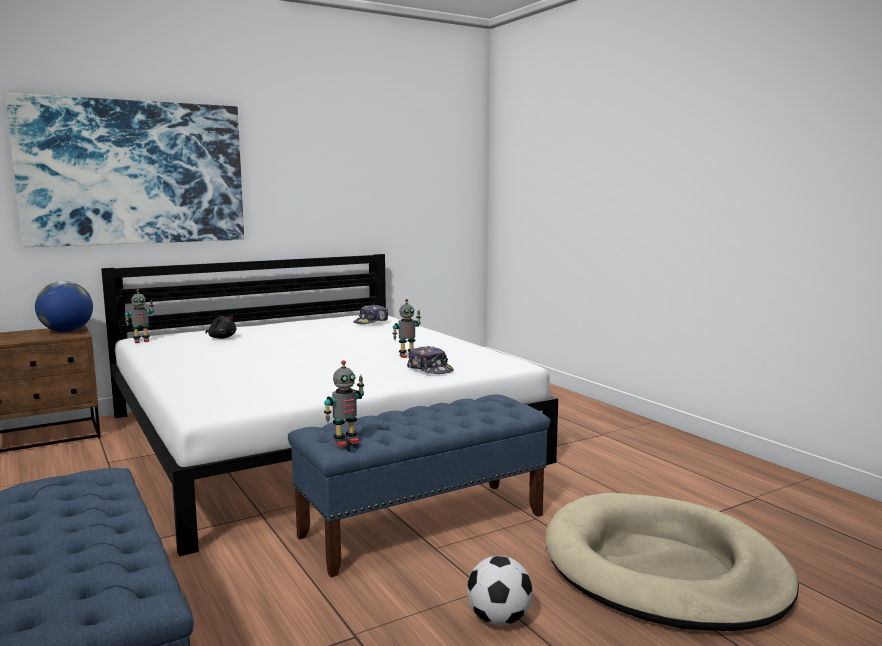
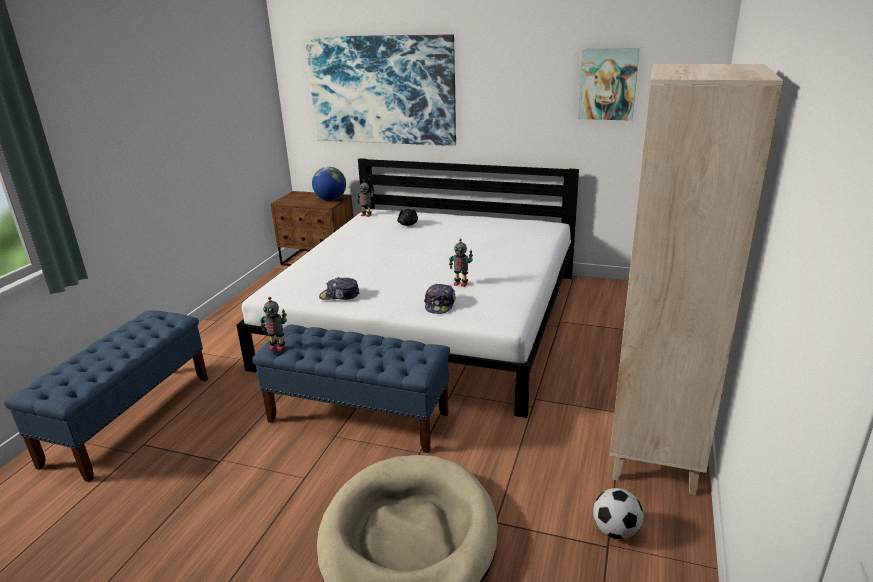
camera: 50 degrees right, 15 degrees up
cap [354,304,388,324] -> cap moved to [319,277,359,300]
football [467,556,533,625] -> football moved to [593,488,644,539]
none -> picture [578,48,639,121]
none -> beige bookcase [610,64,783,495]

